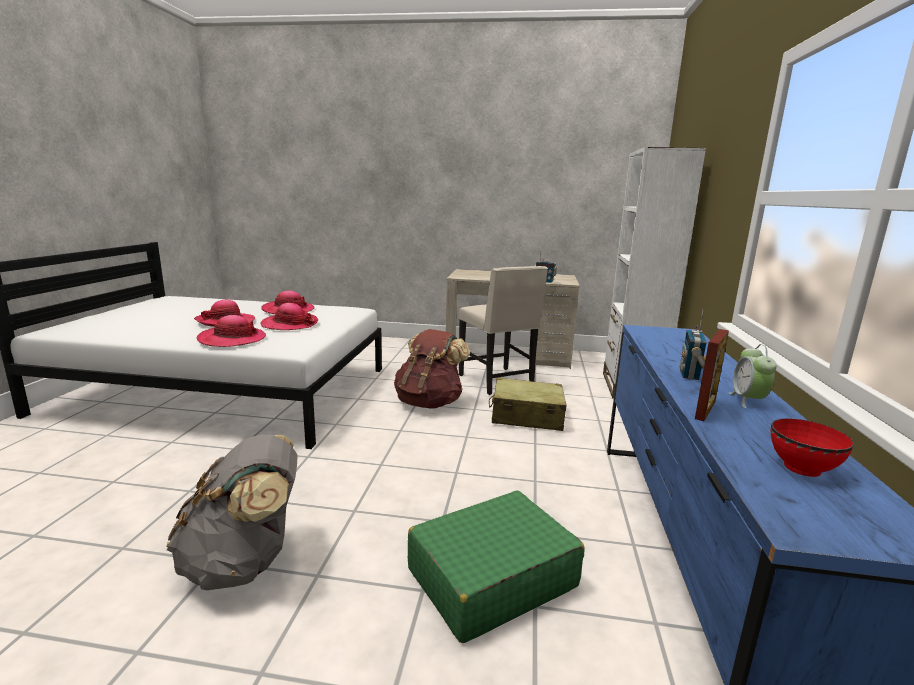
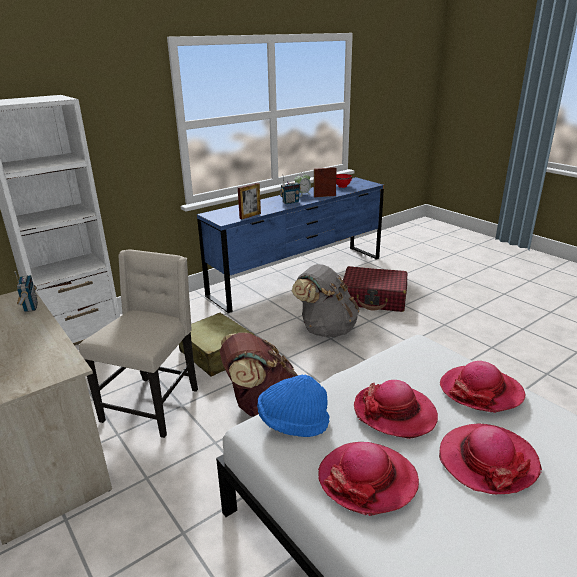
camera: 135 degrees left, 10 degrees up
grey backpack [167,434,298,590] -> grey backpack moved to [292,264,360,337]
green suitcase [408,491,585,643] -> red suitcase [341,266,407,312]
none -> picture frame [238,183,261,219]
none -> blue hat [257,374,330,437]

